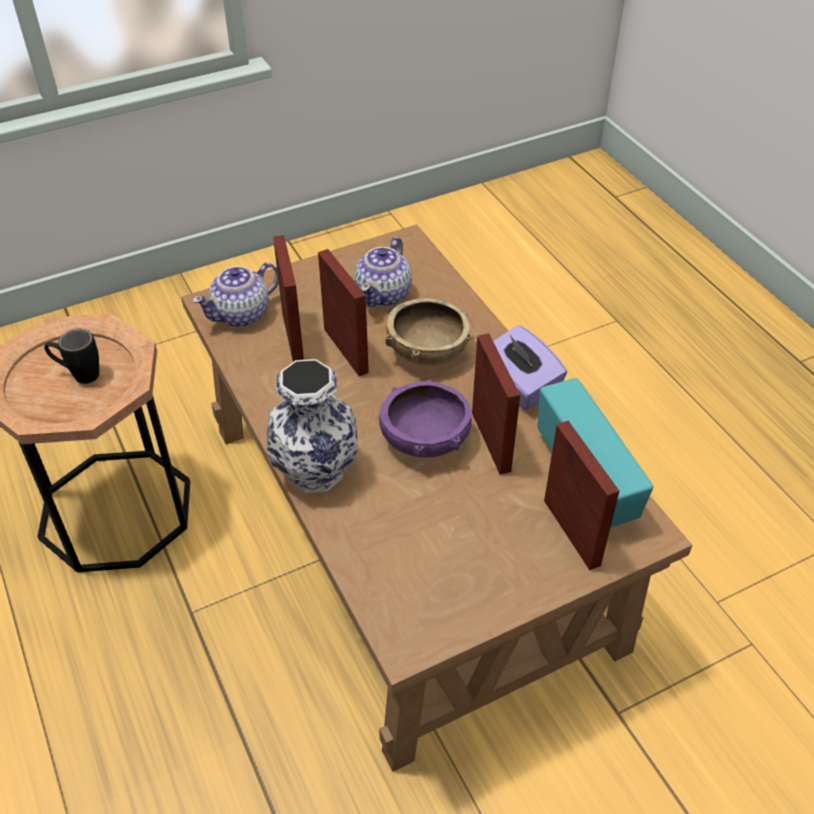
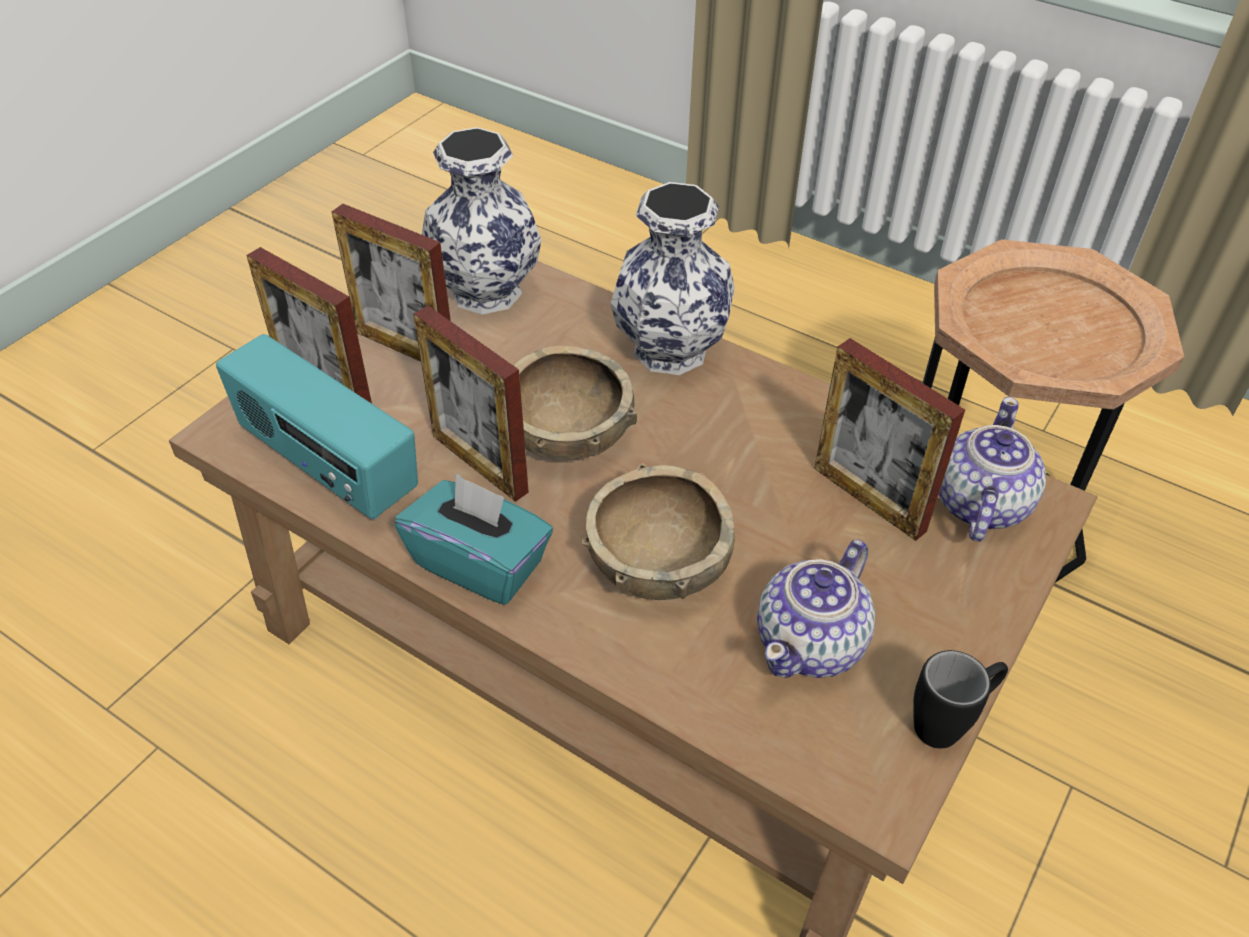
camera: 150 degrees right, 0 degrees up
black mug [44,329,99,384] -> black mug moved to [913,650,1008,749]
picture frame [318,249,369,376] -> picture frame moved to [332,204,451,362]
teapot [354,237,412,307] -> teapot turned 135 degrees counterclockwise [757,540,875,678]
purple bowl [379,380,472,458] -> brown bowl [514,346,637,460]
purple tissue box [493,325,567,410] -> turquoise tissue box [395,473,553,605]
none -> vase [422,127,541,315]

